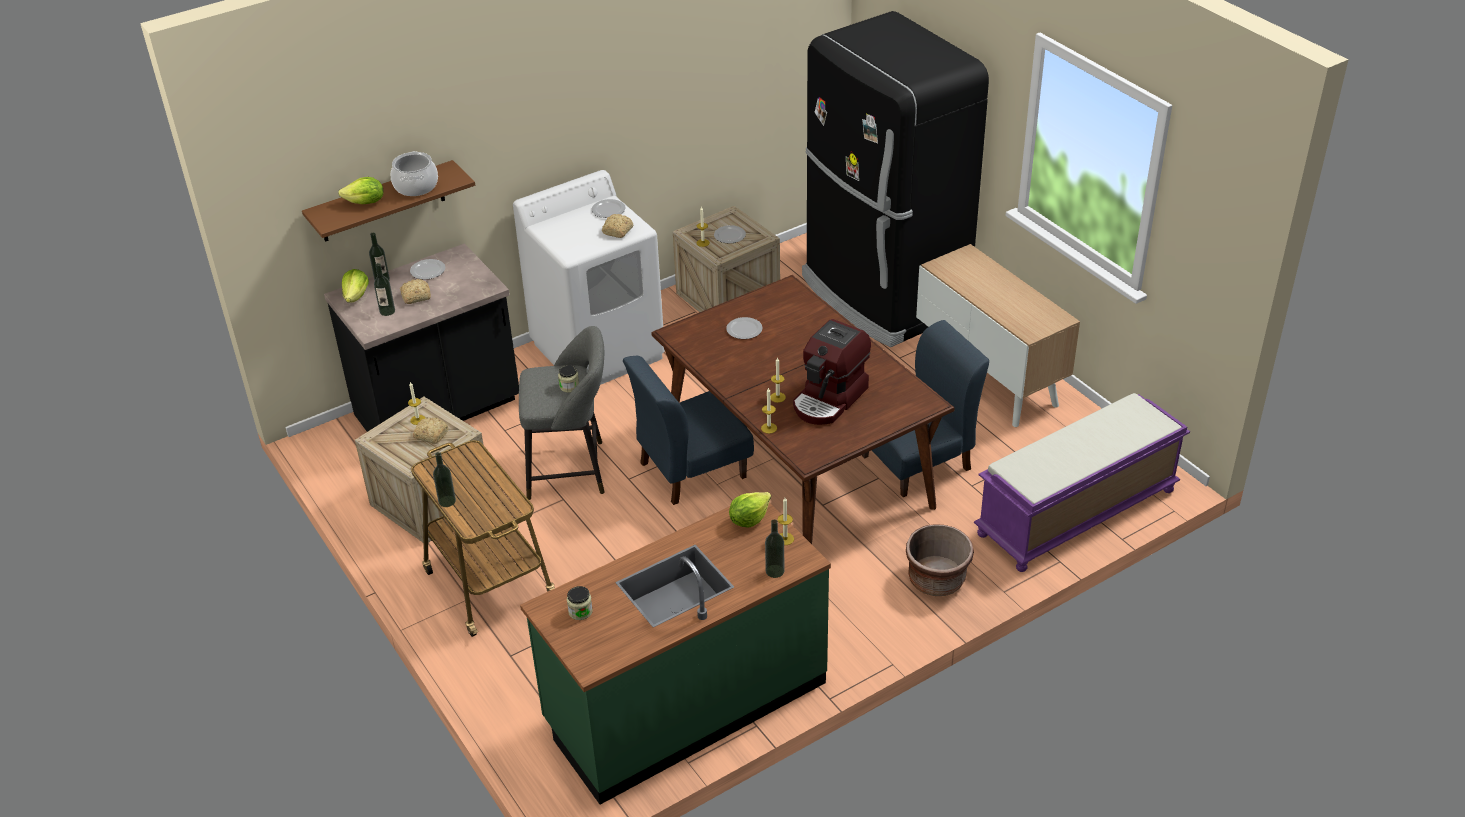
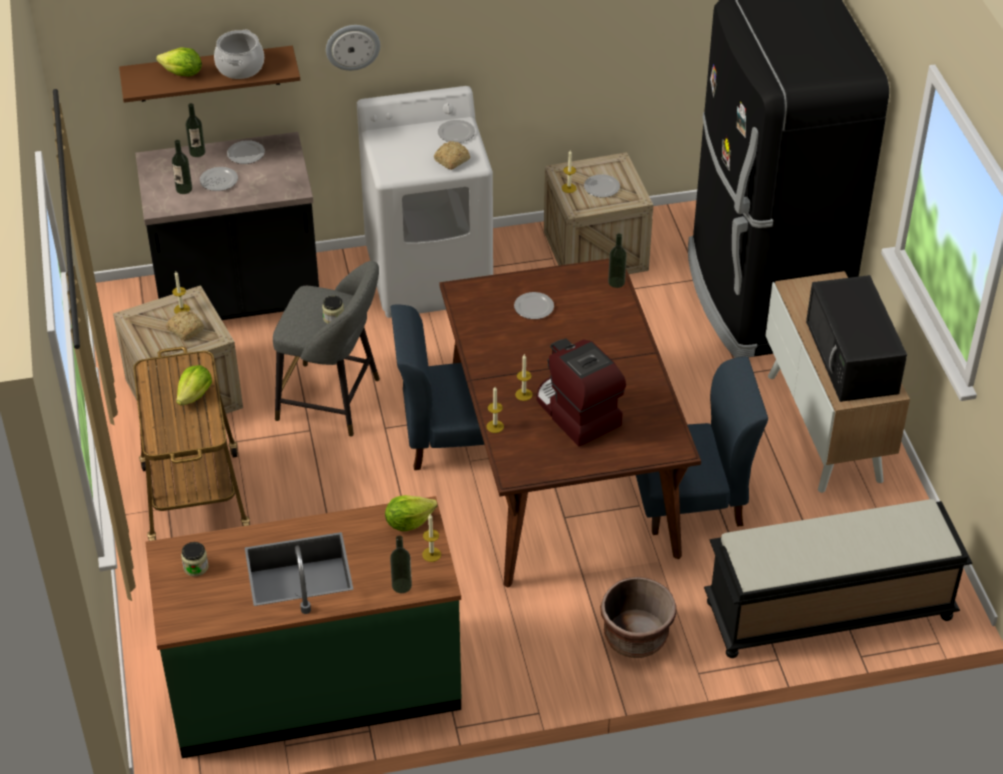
camera: 20 degrees right, 5 degrees up
lettuce [342,269,369,303] -> lettuce moved to [176,365,212,405]
bread [400,279,431,304] -> plate [200,167,238,191]
bottle [433,452,456,507] -> bottle moved to [608,233,627,288]
coffee machine [793,319,871,425] -> coffee machine turned 90 degrees clockwise [536,338,626,447]
purple bench [974,393,1190,572] -> black bench [704,499,972,658]
none -> wall clock [326,25,380,71]
none -> black microwave [806,275,907,402]

